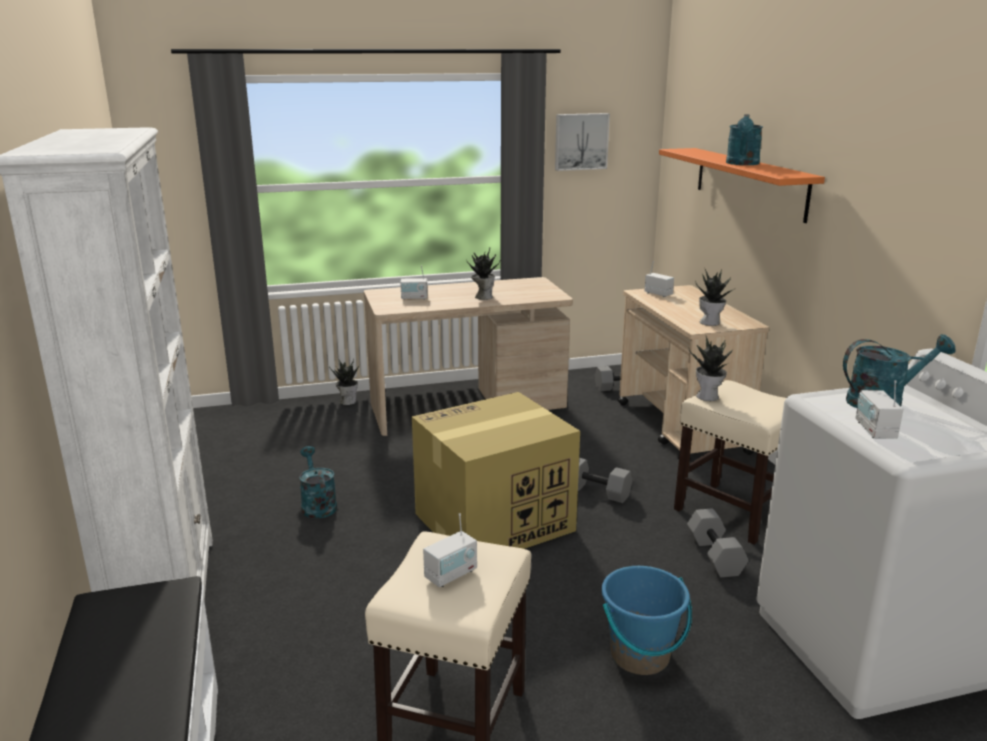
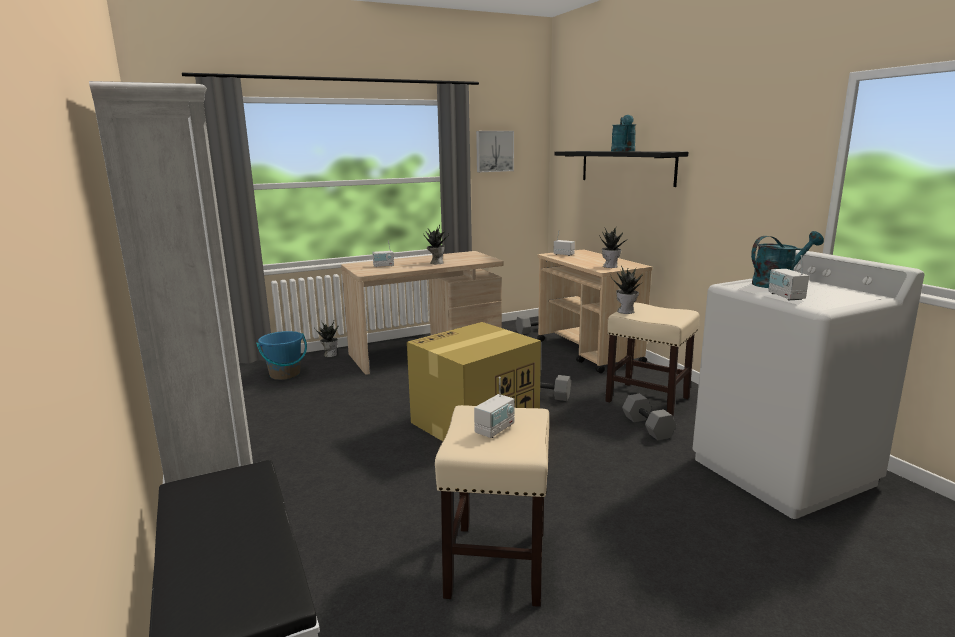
camera: 10 degrees left, 5 degrees down
turquoise watering can [299,446,337,519] -> none
blue bucket [602,566,692,675] -> blue bucket moved to [256,331,307,380]
orange shelf [659,148,825,223] -> black shelf [555,151,688,187]

